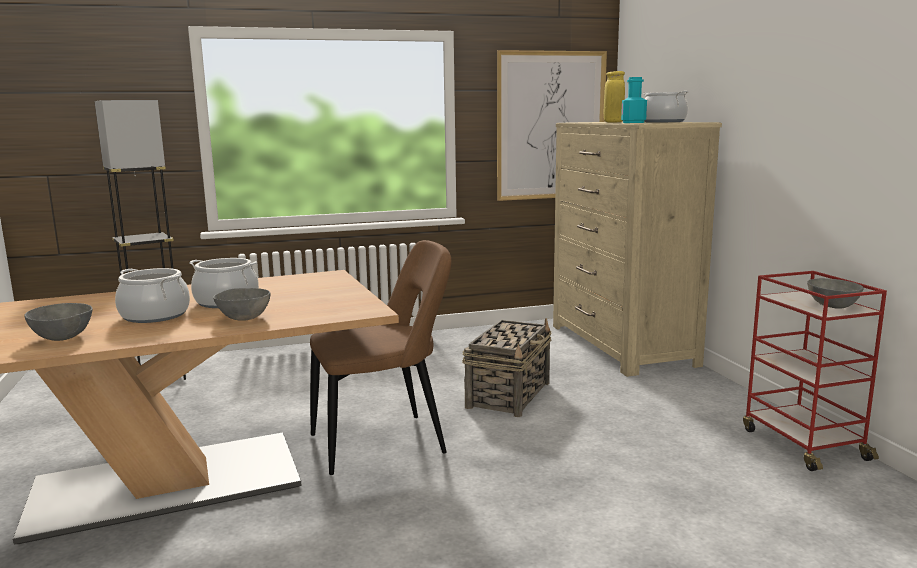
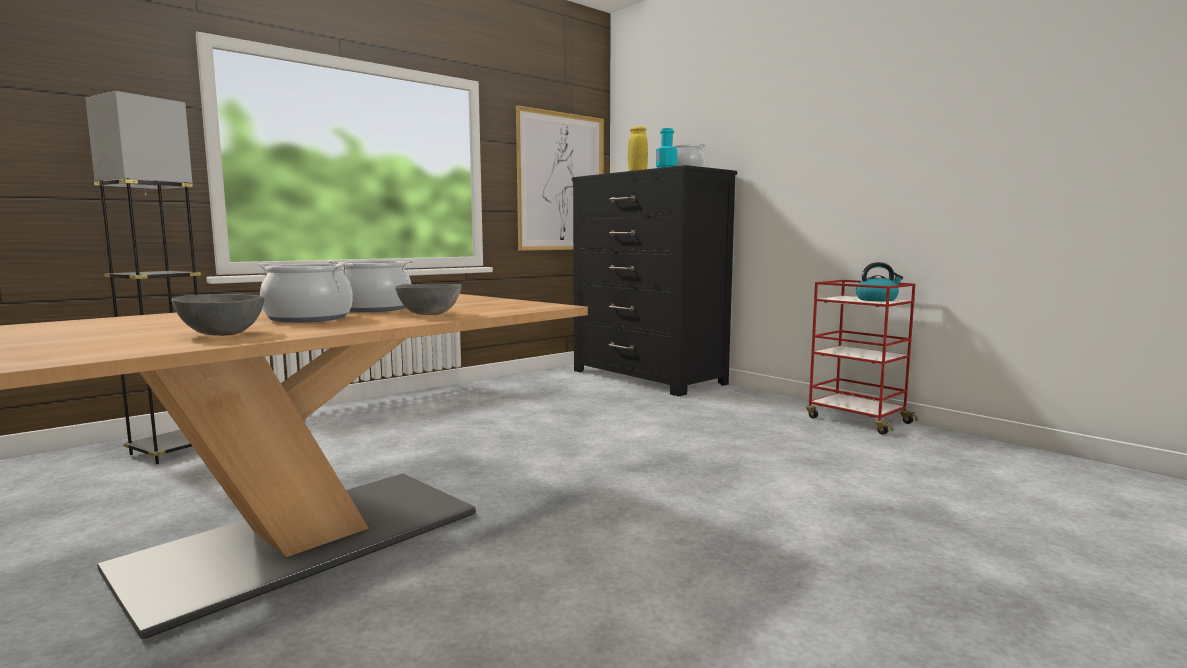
camera: 25 degrees left, 5 degrees down
brown chair [310,240,451,475] -> none
basket [462,318,551,417] -> none
beige dresser [553,122,722,377] -> black dresser [572,165,737,396]
grey bowl [807,278,864,309] -> kettle [856,262,903,302]

